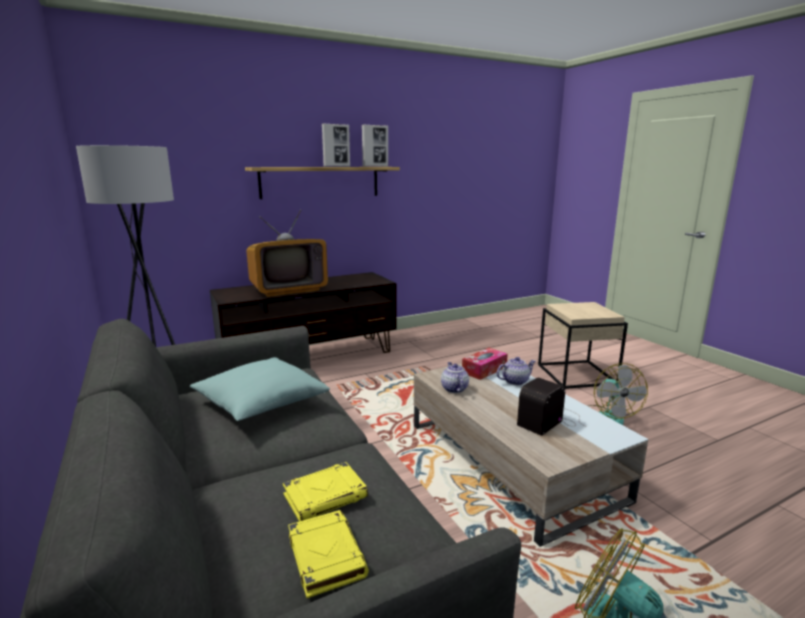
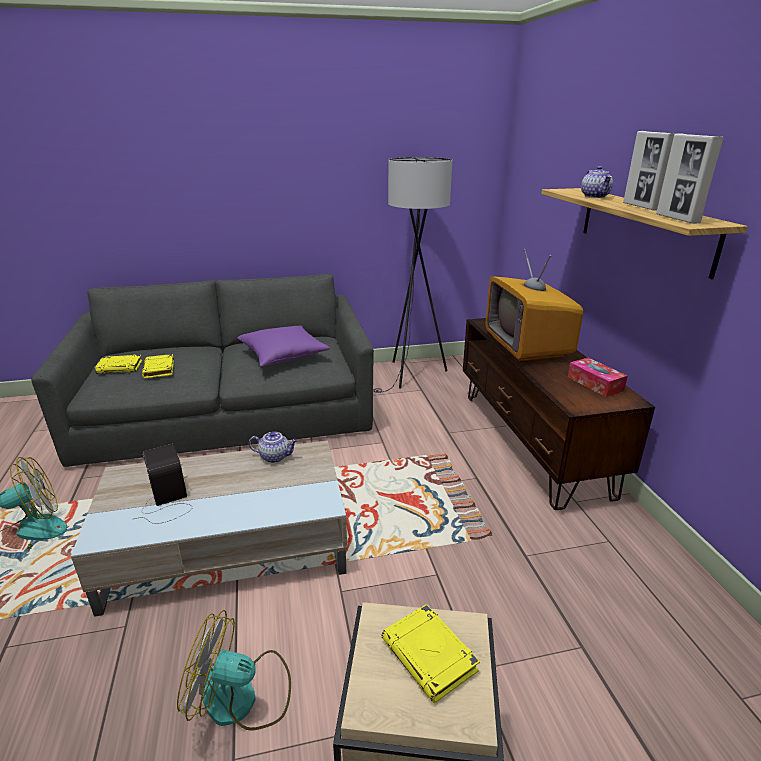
camera: 105 degrees right, 10 degrees up
turquoise pillow [190,357,330,421] -> purple pillow [237,326,330,367]
tissue box [462,348,508,380] -> tissue box moved to [568,358,628,397]
teapot [496,357,536,385] -> teapot moved to [581,166,613,198]
none -> yellow book [382,604,480,703]

